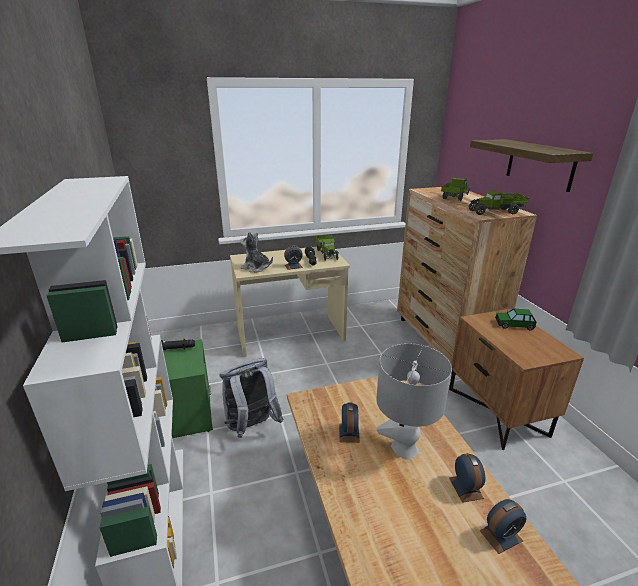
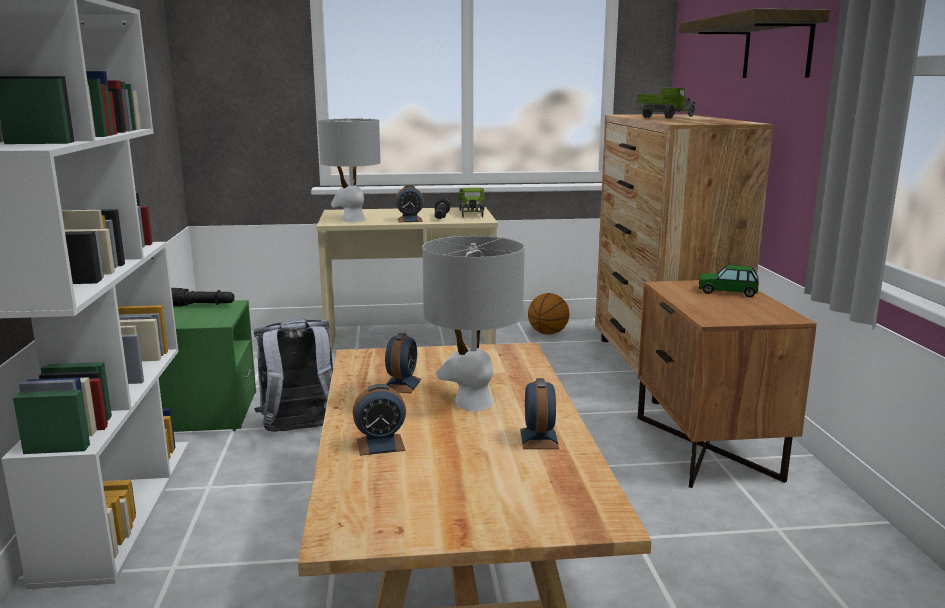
camera: 10 degrees right, 10 degrees down
plush toy [240,232,273,272] -> grey table lamp [318,119,381,222]
toy truck [469,190,529,215] -> none
alarm clock [480,499,527,554] -> alarm clock moved to [353,384,406,456]
none -> basketball [528,293,569,335]

